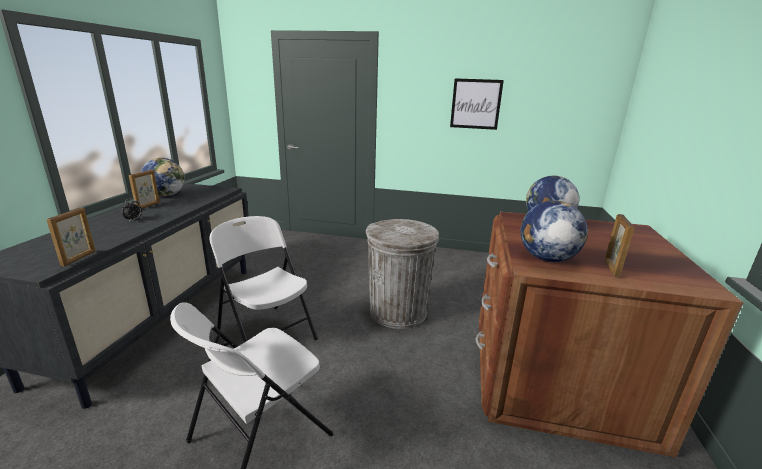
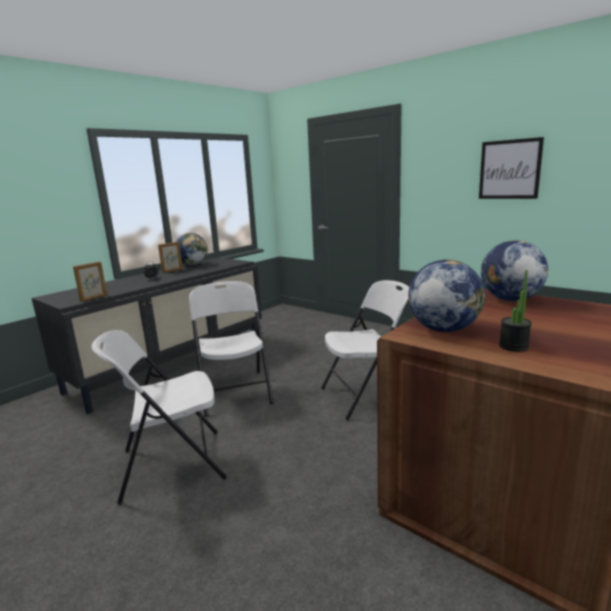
camera: 30 degrees right, 5 degrees down
grey trash can [366,219,439,329] -> white chair [321,280,409,421]
picture frame [605,214,635,277] -> potted plant [499,270,532,352]

